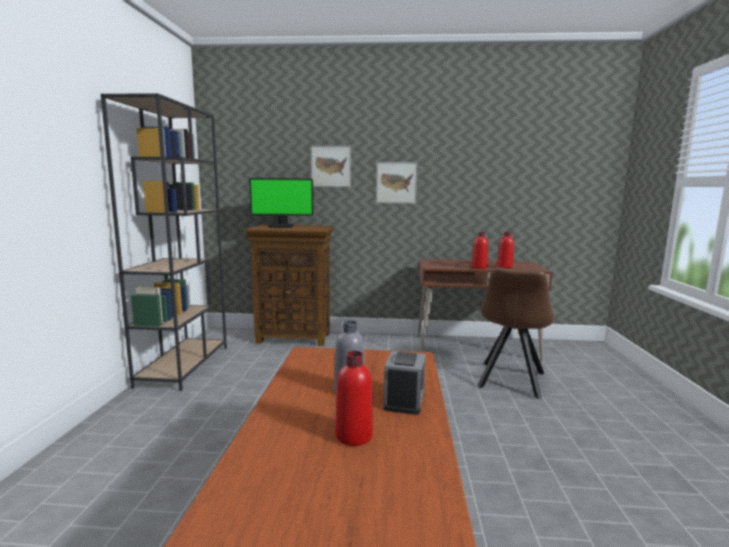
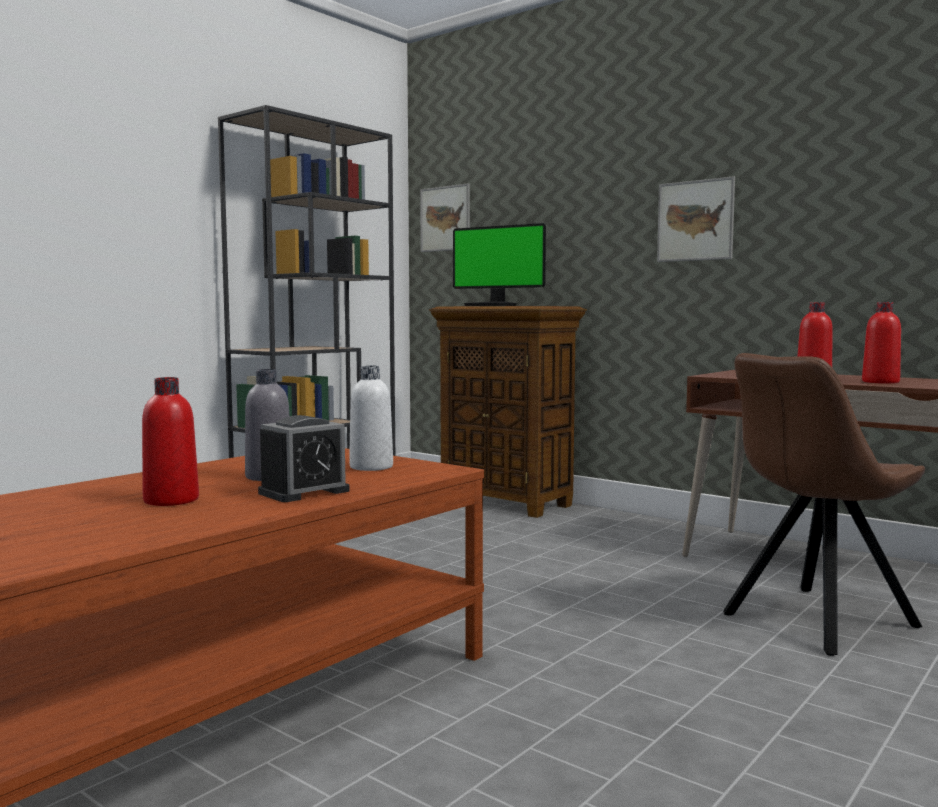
camera: 35 degrees right, 5 degrees down
picture [311,145,351,187] -> picture moved to [420,184,470,252]
none -> white bottle [349,366,393,471]

